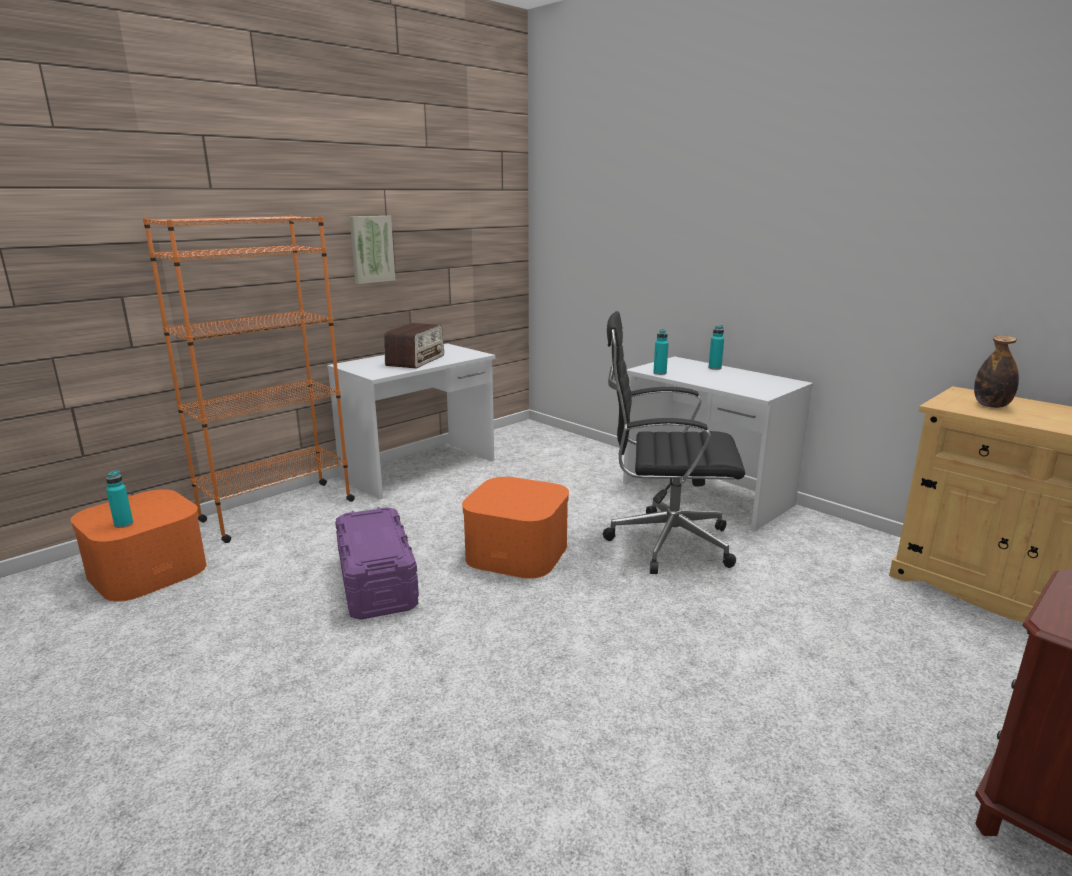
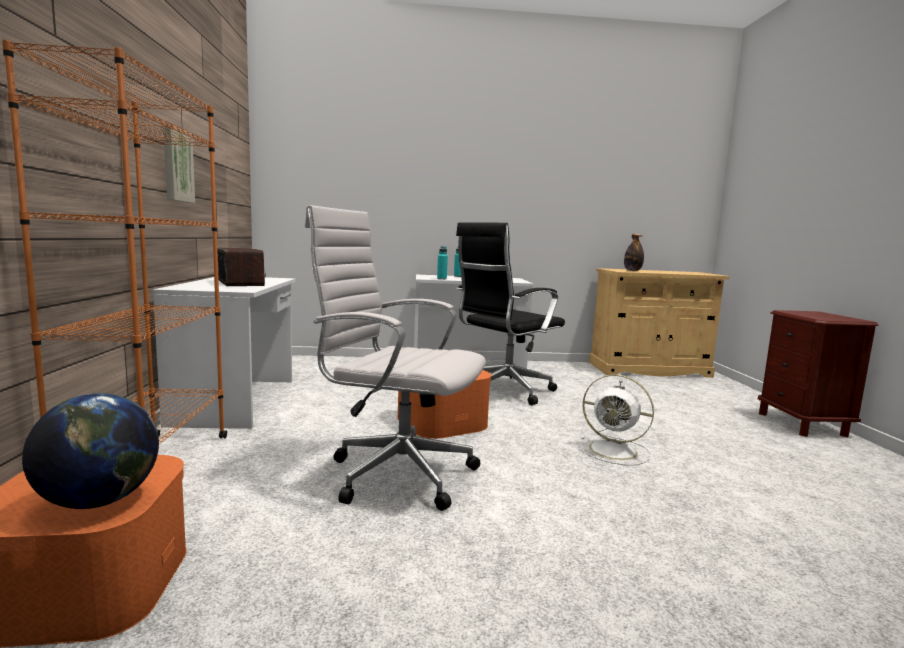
camera: 50 degrees left, 10 degrees down
turquoise bottle [106,470,133,528] -> globe [22,393,159,509]
purple storage box [335,507,419,620] -> white office chair [305,205,486,511]
none -> white fan [578,374,654,466]

